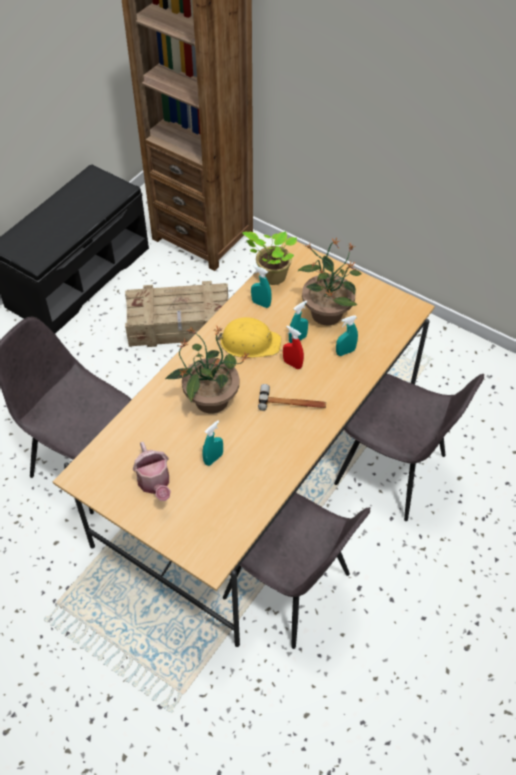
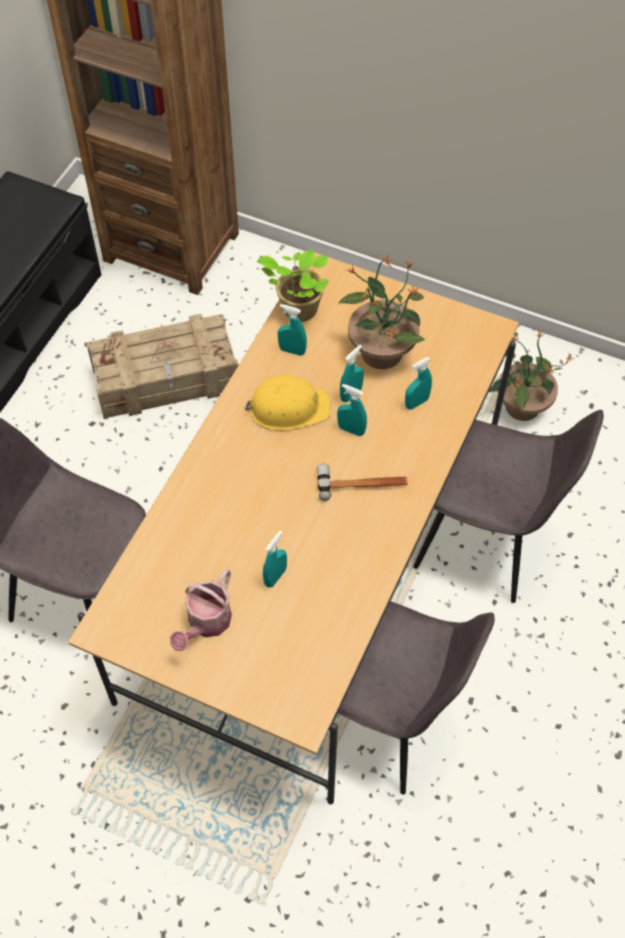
camera: 10 degrees left, 5 degrees up
watering can [133,442,171,501] -> watering can turned 60 degrees clockwise [170,569,232,651]
potted plant [165,325,249,414] -> potted plant moved to [489,329,575,421]
red spray bottle [283,325,304,369] -> turquoise spray bottle [337,384,367,436]

